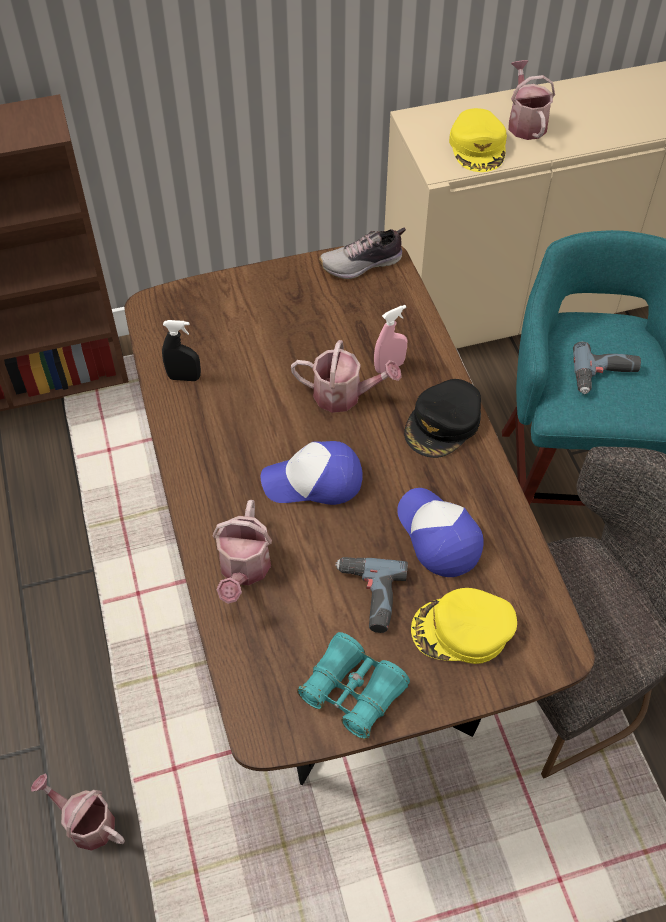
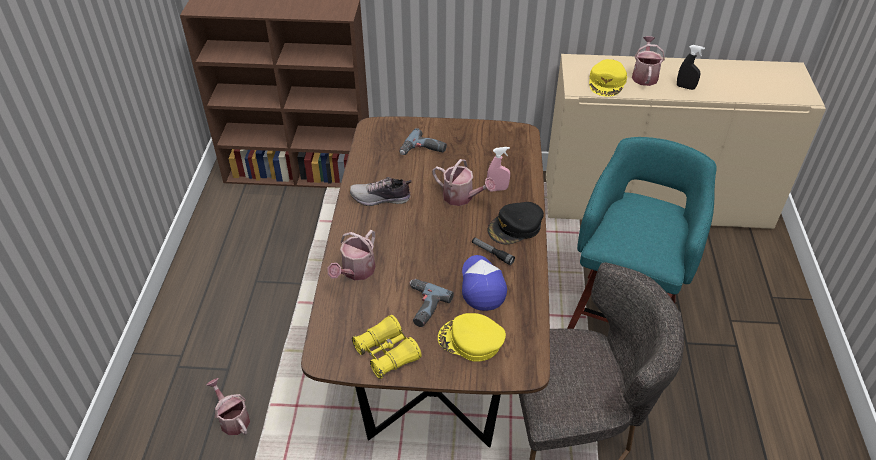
camera: 20 degrees right, 10 degrees down
black spray bottle [162,320,201,381] -> black spray bottle moved to [677,45,705,90]
cap [261,441,363,505] -> none
turquoise binoculars [297,632,410,739] -> yellow binoculars [352,315,421,379]
shoe [319,228,406,279] -> shoe moved to [349,177,412,206]
power drill [573,342,641,394] -> power drill moved to [399,128,447,155]
none -> flashlight [472,237,515,265]

